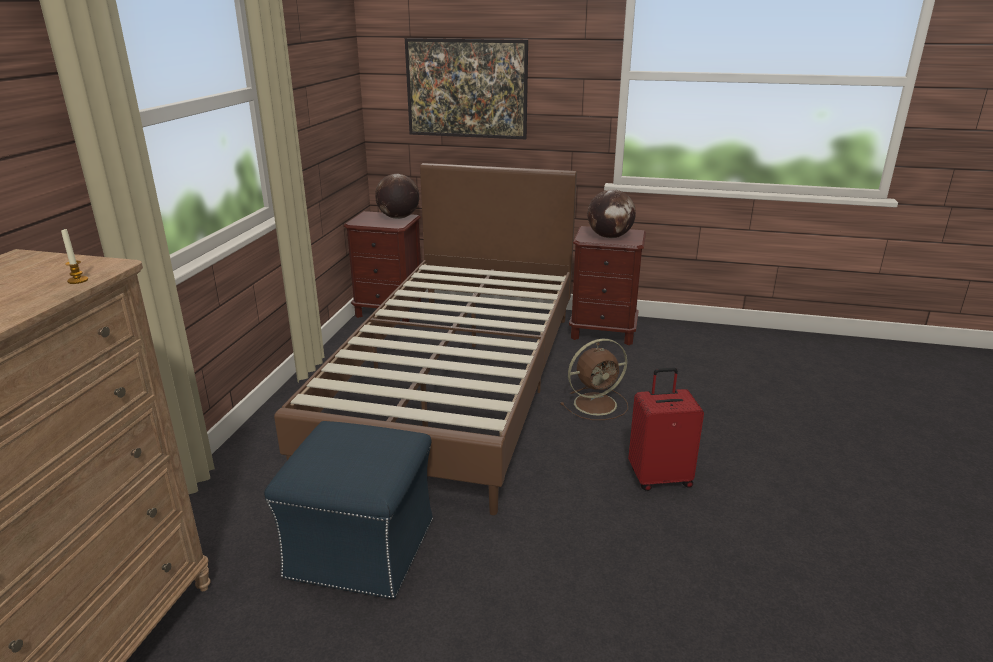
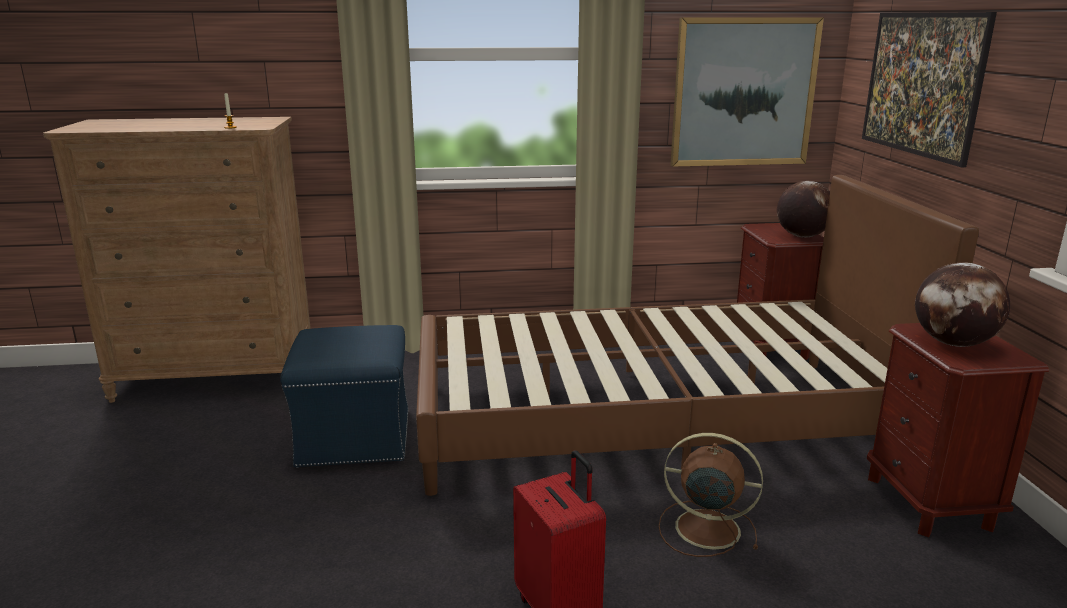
camera: 70 degrees right, 5 degrees down
brown fan [561,339,628,420] -> brown fan turned 150 degrees clockwise [659,433,763,557]
none -> picture [671,17,824,167]

